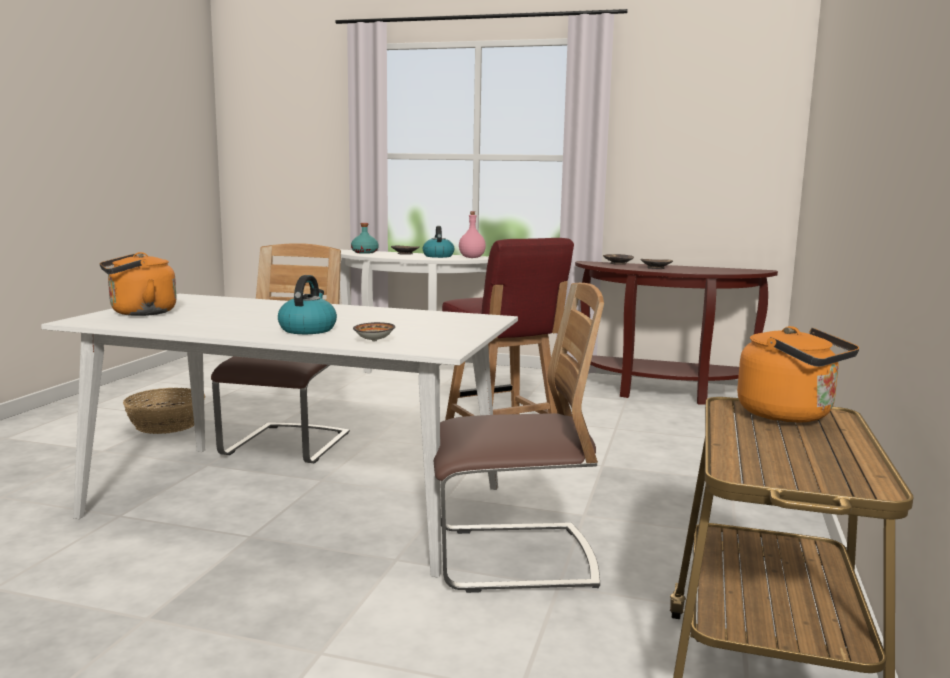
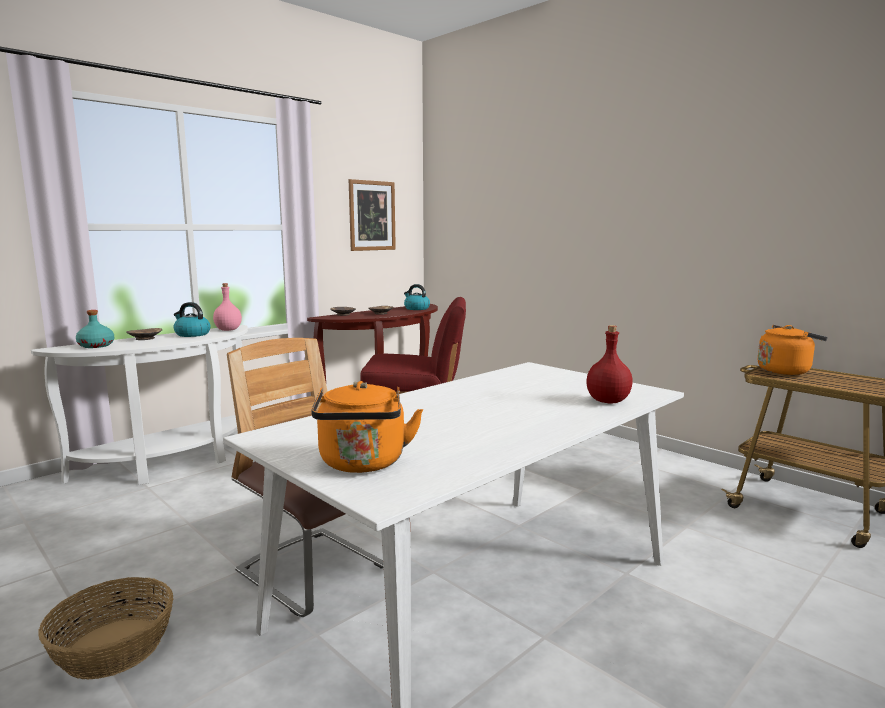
camera: 60 degrees left, 0 degrees up
kettle [278,275,337,334] -> kettle moved to [404,284,430,310]
bowl [353,322,395,341] -> red bottle [586,325,633,403]
chair [434,283,604,593] -> none
none -> picture [349,179,396,251]

